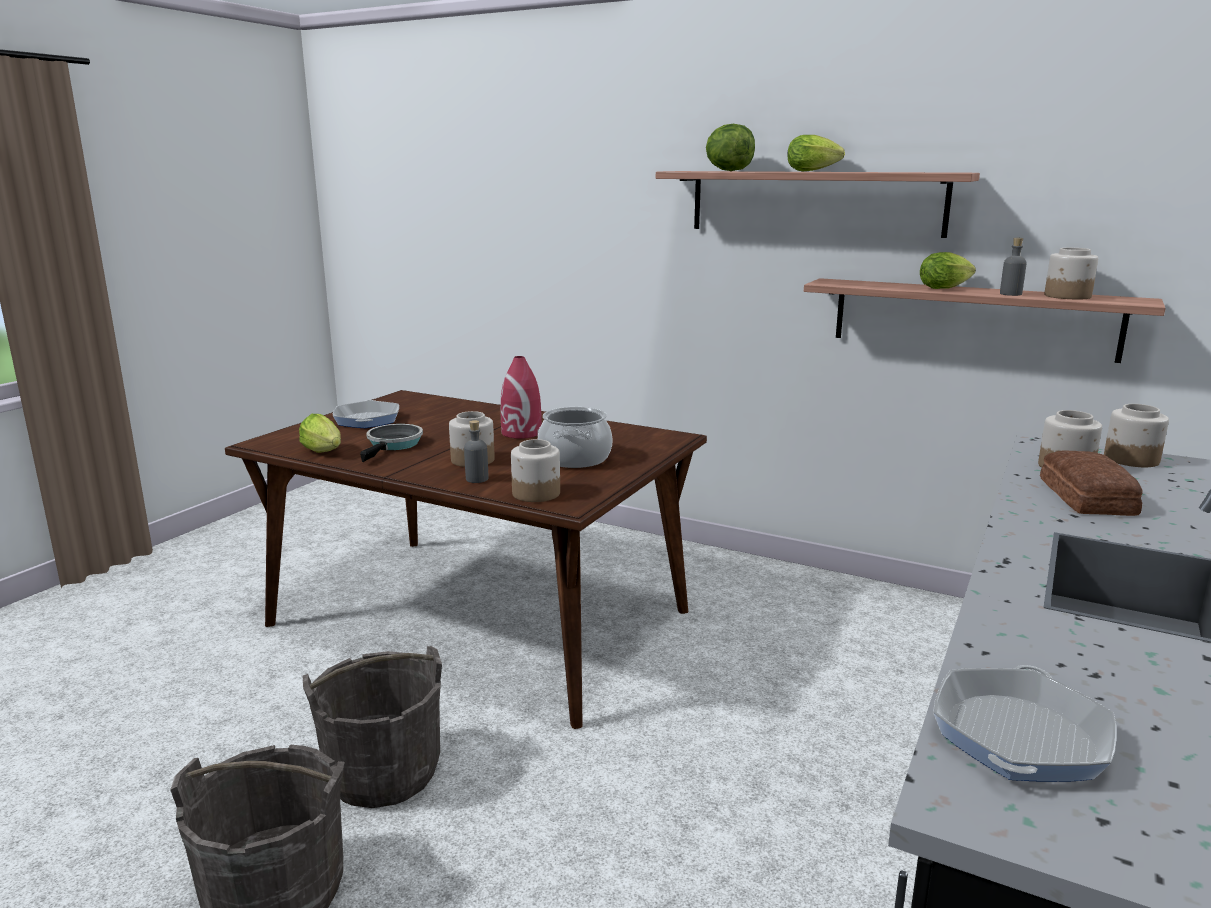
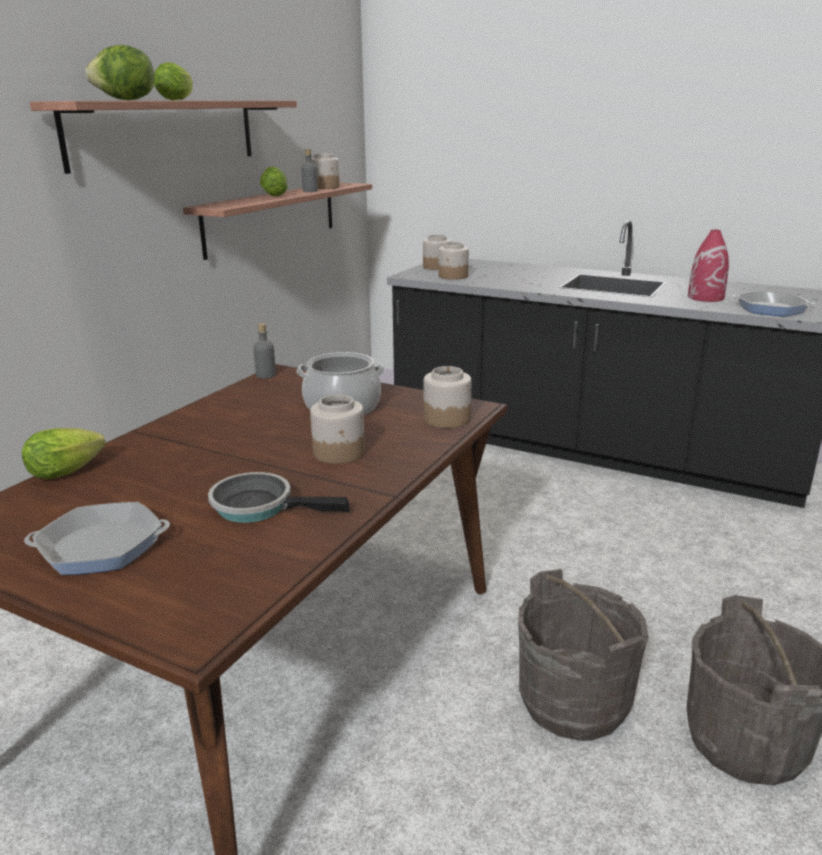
camera: 90 degrees left, 5 degrees up
lettuce [299,414,341,453] -> lettuce moved to [22,428,106,479]
grey bottle [464,420,488,483] -> grey bottle moved to [254,323,276,379]
red vase [501,356,542,439] -> red vase moved to [688,230,729,302]
bread [1040,450,1143,516] -> none

